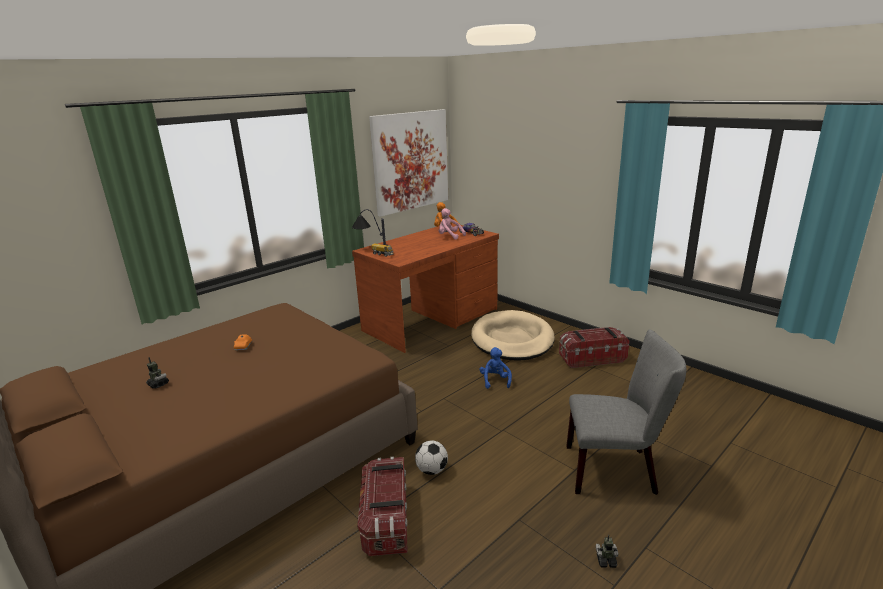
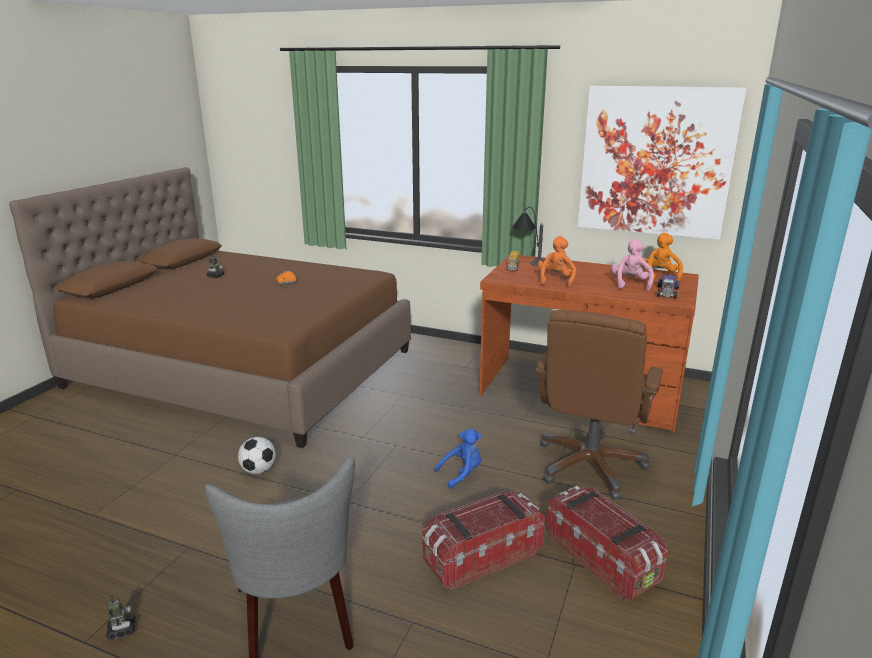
camera: 65 degrees right, 0 degrees up
storage box [357,457,408,556] -> storage box moved to [422,491,545,591]
beige dog bed [471,310,555,361] -> brown office chair [535,310,663,500]
none -> orange plush toy [537,236,576,287]

